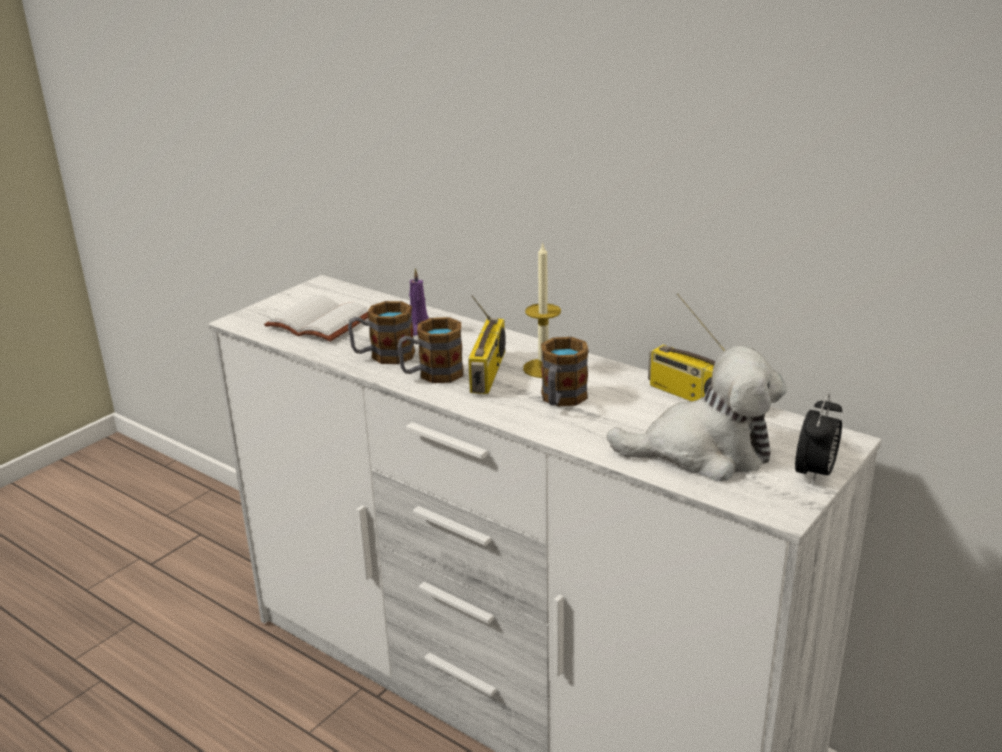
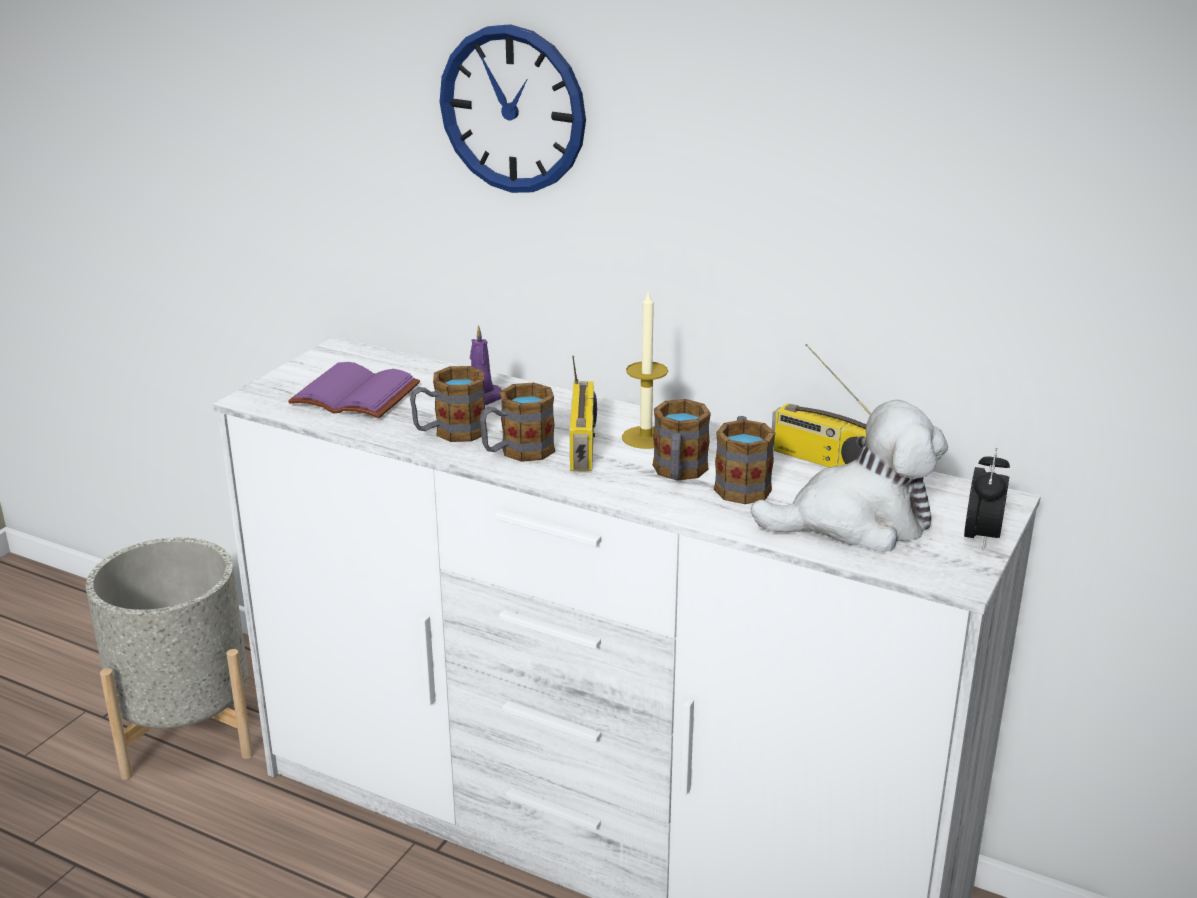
camera: 10 degrees left, 0 degrees up
white book [264,295,368,341] -> purple book [288,362,420,418]
none -> grey planter [86,538,253,780]
none -> wall clock [440,24,586,193]
none -> mug [714,416,776,504]

